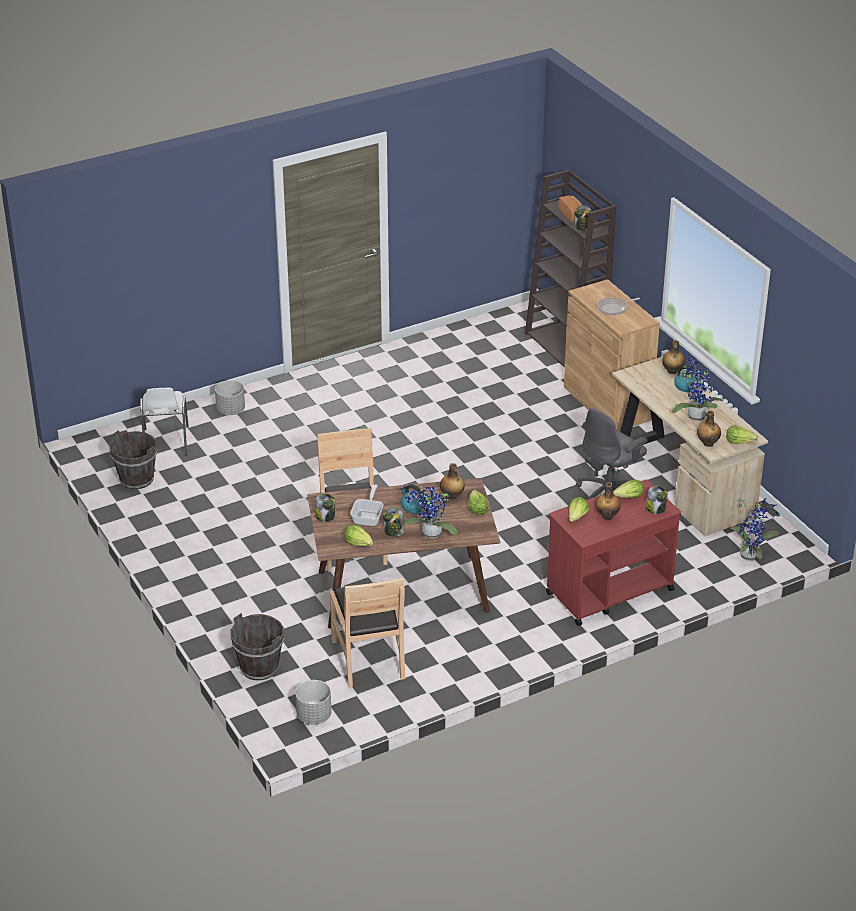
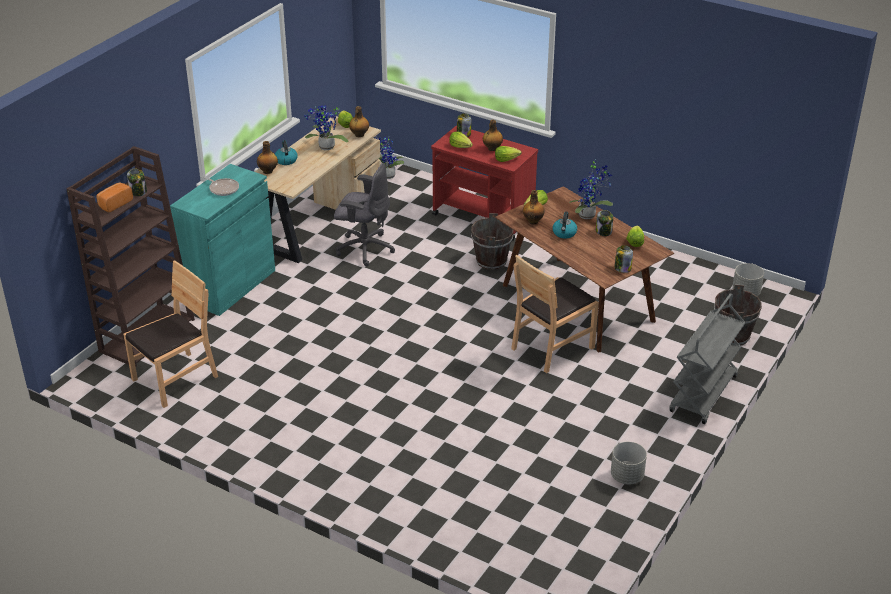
camera: 120 degrees left, 0 degrees up
brown bucket [109,430,157,489] -> brown bucket moved to [471,213,514,270]
white chair [140,388,189,456] -> none
grey planter [215,380,245,415] -> grey planter moved to [611,442,647,484]
brown chair [330,577,405,688] -> brown chair moved to [123,260,218,408]
frying pan [350,485,383,526] -> none
brown cabinet [564,279,660,431] -> turquoise cabinet [170,164,275,316]
none -> grey cart [669,293,745,424]

